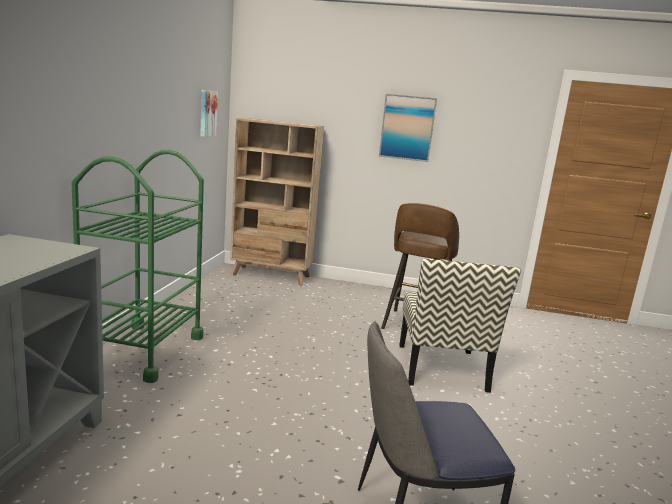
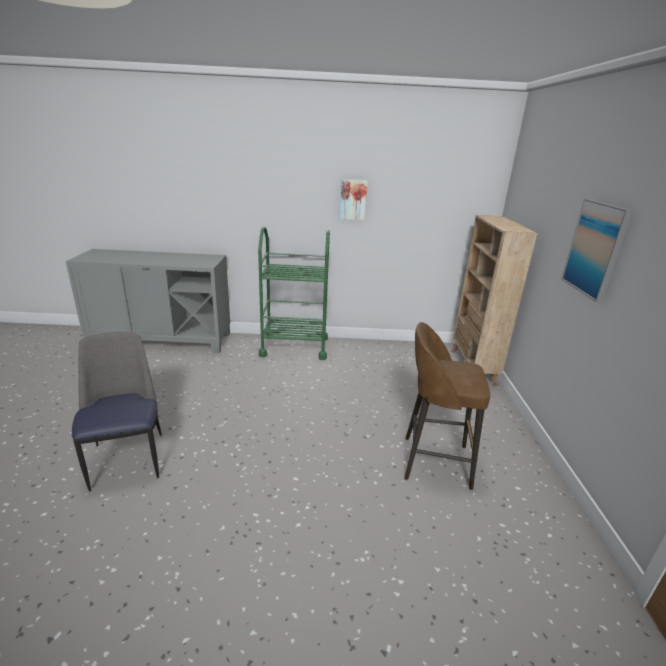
camera: 80 degrees right, 10 degrees up
picture [200,90,218,137] -> picture moved to [340,179,368,220]
chair [399,259,521,393] -> none

